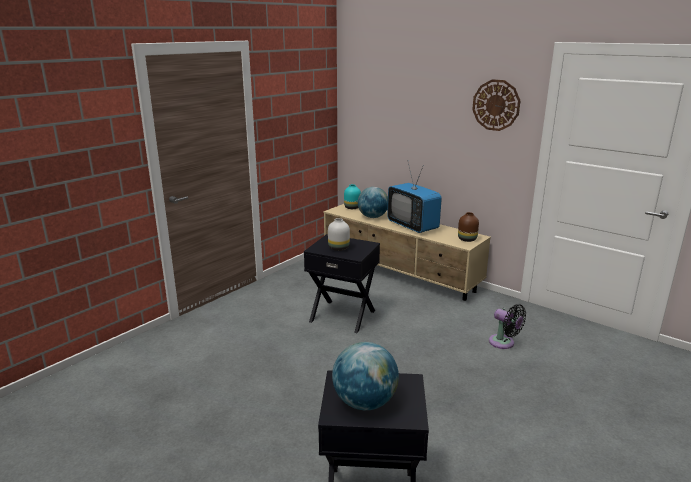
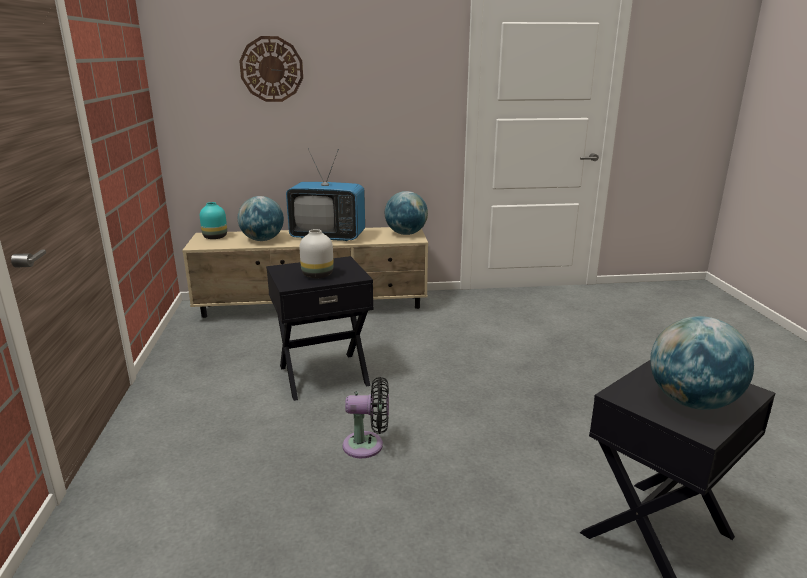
camera: 45 degrees left, 0 degrees up
brown vase [458,212,479,242] -> globe [385,191,428,235]
wall clock [472,79,520,131] -> wall clock moved to [239,36,303,102]
black fan [489,304,526,349] -> black fan moved to [342,377,389,458]

